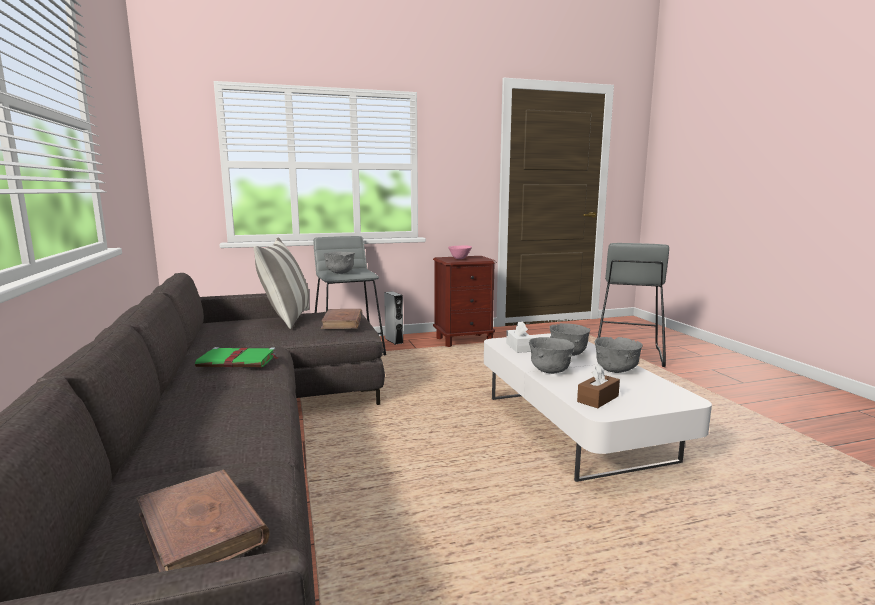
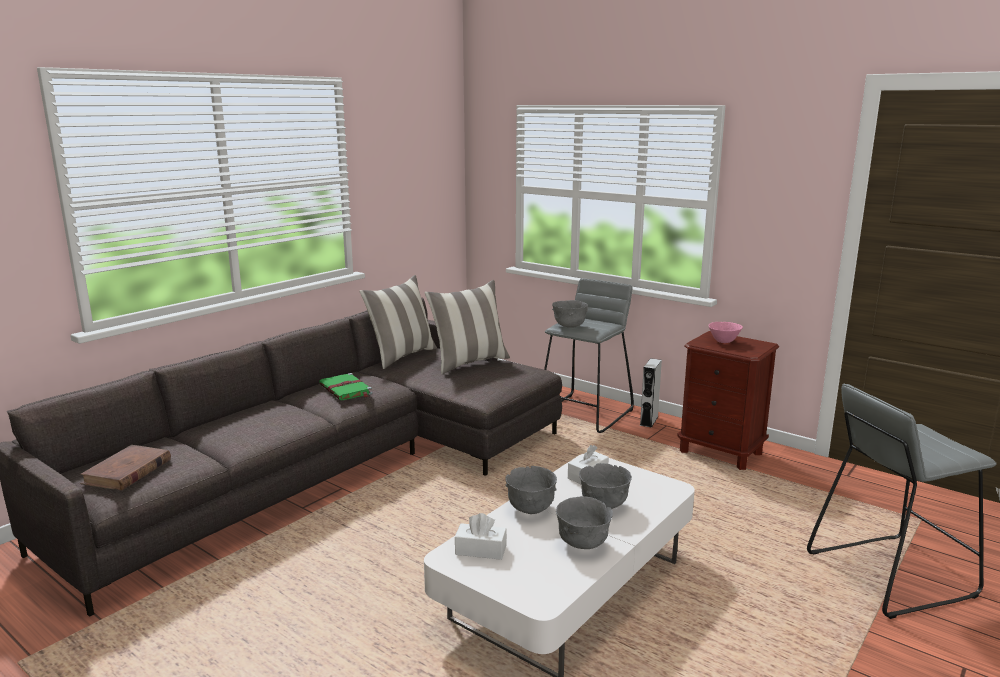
camera: 55 degrees right, 5 degrees up
brown book [321,309,363,329] -> none
brown tissue box [577,364,620,408] -> white tissue box [455,513,507,560]
none -> pillow [359,275,437,369]

